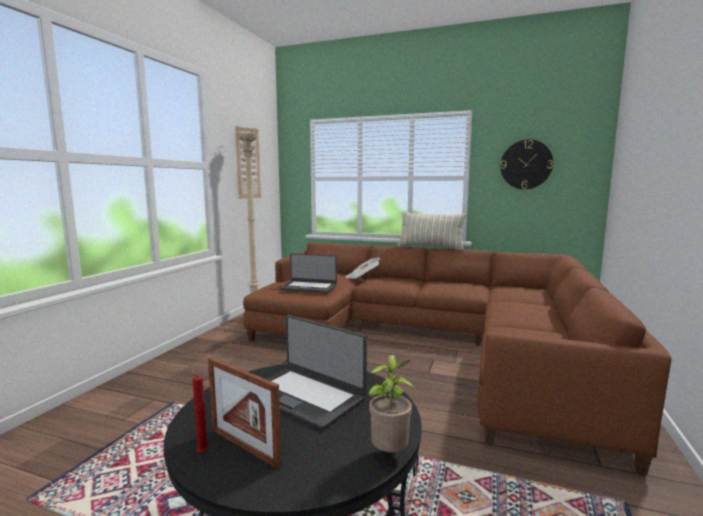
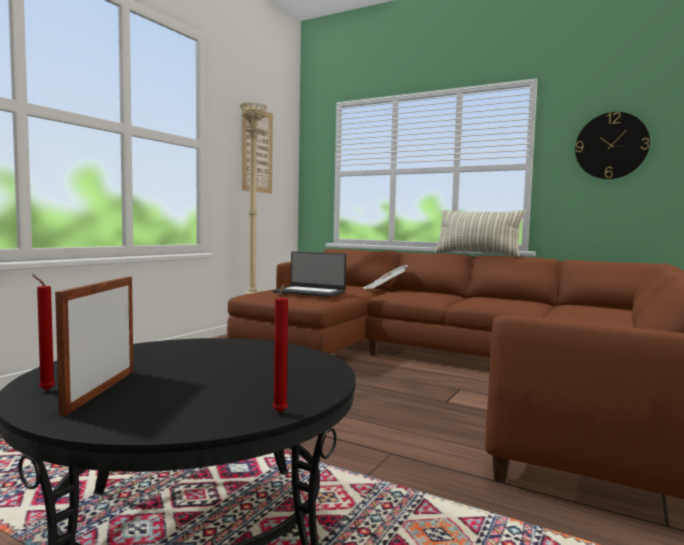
camera: 10 degrees right, 5 degrees down
picture frame [208,357,282,469] -> picture frame turned 45 degrees clockwise [55,277,134,416]
laptop [267,315,367,430] -> none
potted plant [368,355,414,452] -> red candle [272,284,288,413]

